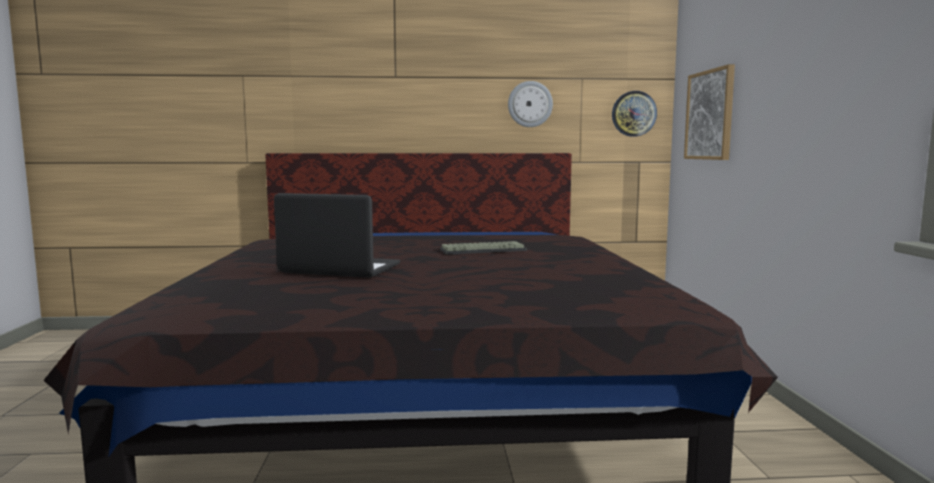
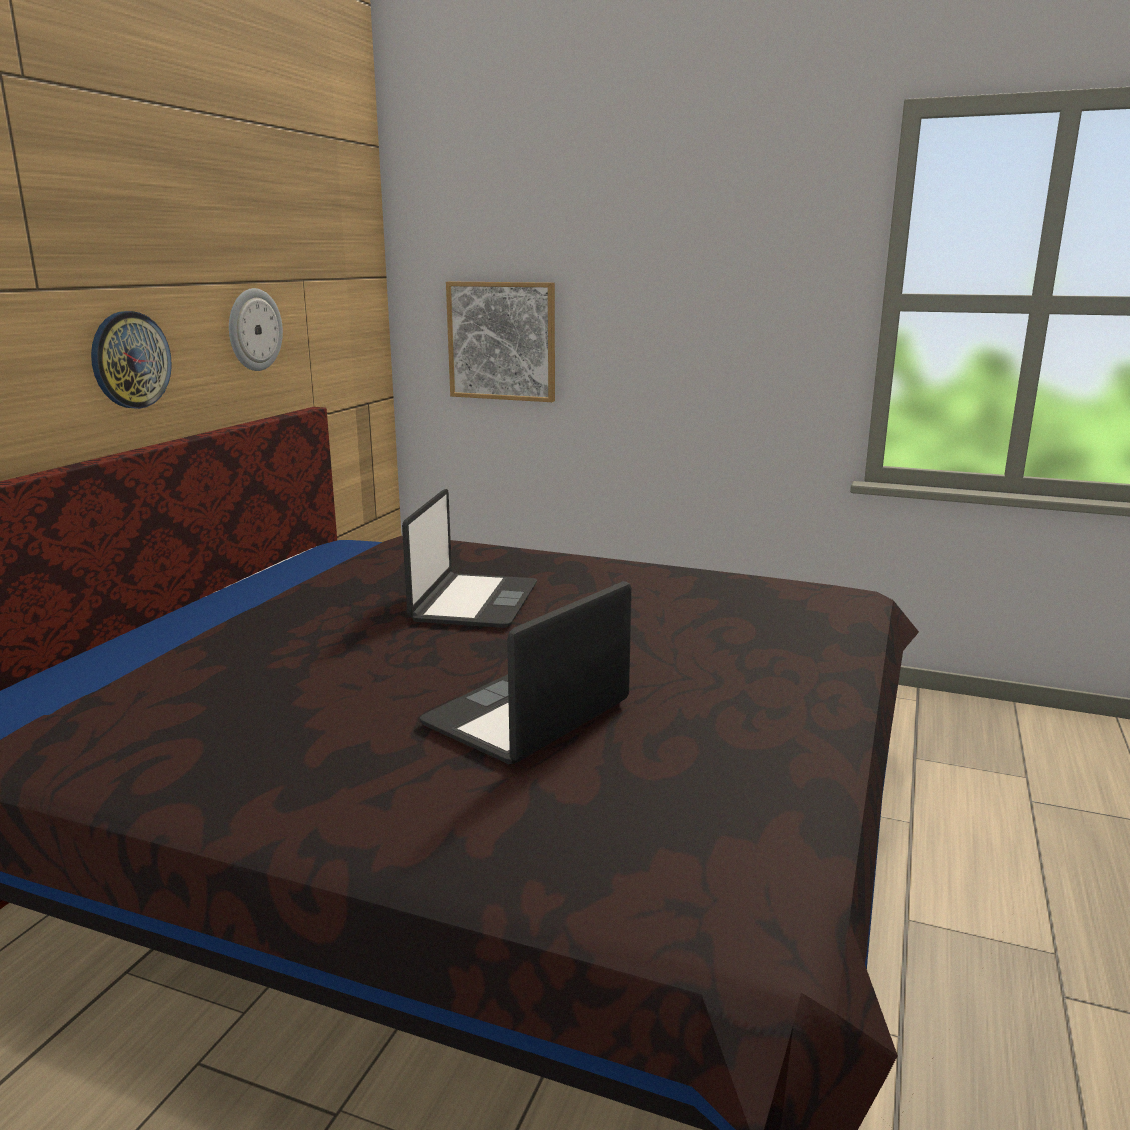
camera: 65 degrees left, 10 degrees up
keyboard [440,241,527,254] -> laptop [402,489,537,628]
wall clock [612,91,657,137] -> wall clock moved to [91,311,172,409]

